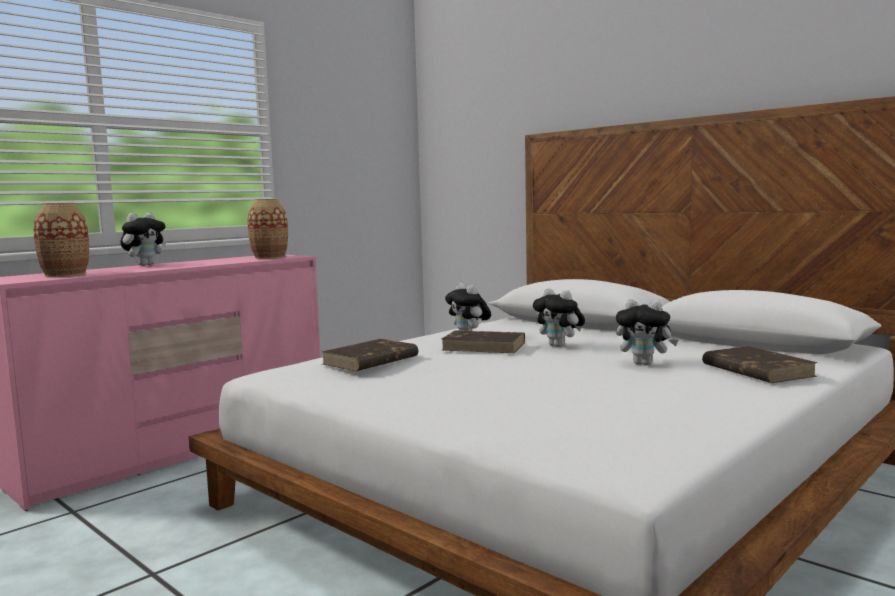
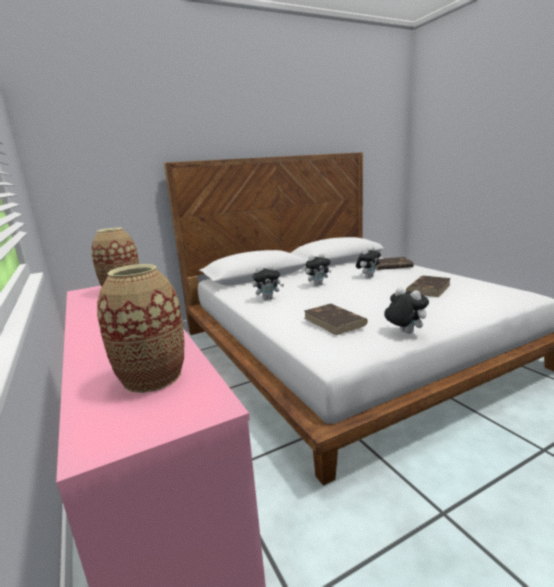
camera: 70 degrees left, 10 degrees up
plush toy [120,213,166,266] -> plush toy moved to [384,287,429,334]
brown book [441,330,525,353] -> brown book moved to [406,275,451,297]

